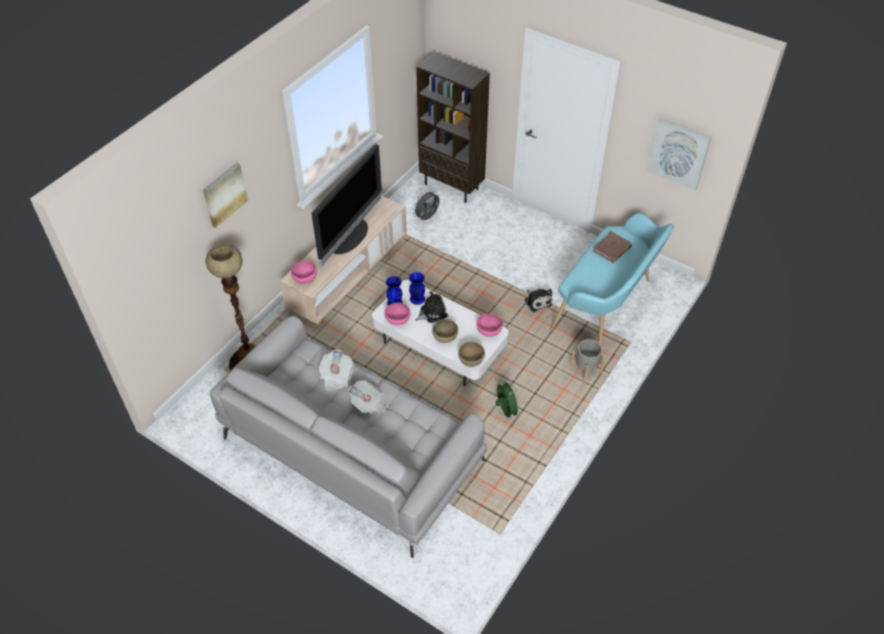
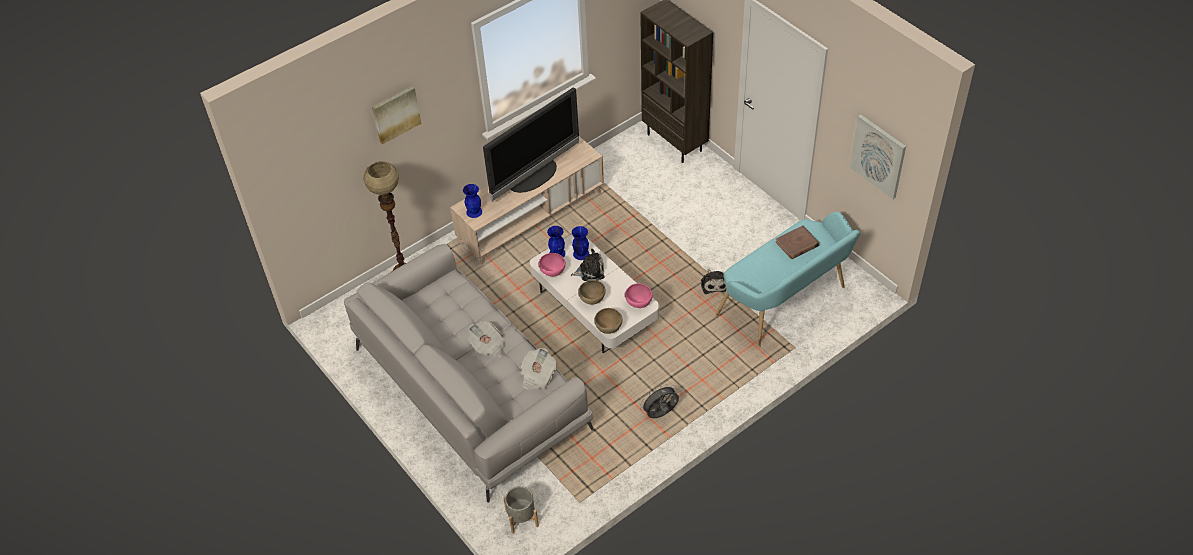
camera: 20 degrees right, 0 degrees up
pink bowl [291,261,317,284] -> blue vase [463,184,482,218]
newspaper [318,350,354,392] -> newspaper moved to [520,348,557,390]
grey fan [413,189,440,220] -> grey fan moved to [640,384,679,418]
green fan [496,380,520,418] -> none
grey planter [570,339,606,382] -> grey planter moved to [503,486,539,534]

